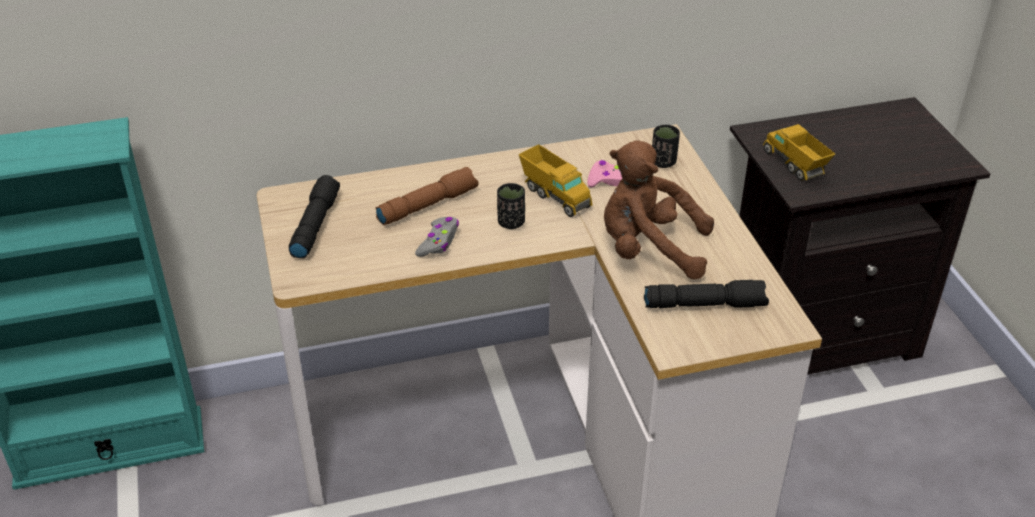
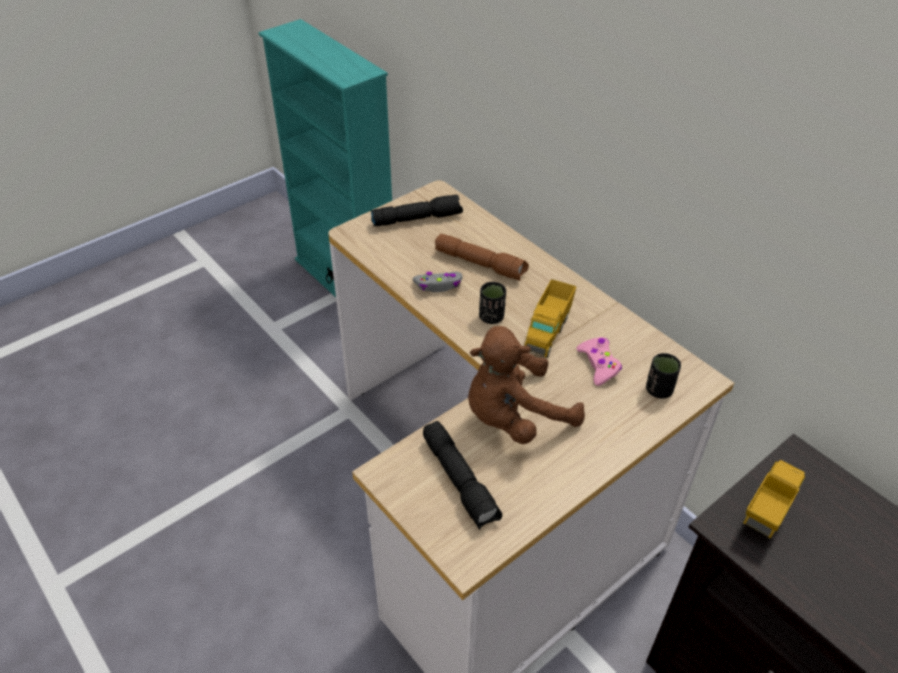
camera: 65 degrees right, 5 degrees up
brown plush toy [604,140,714,279] -> brown plush toy turned 105 degrees counterclockwise [468,326,585,444]

